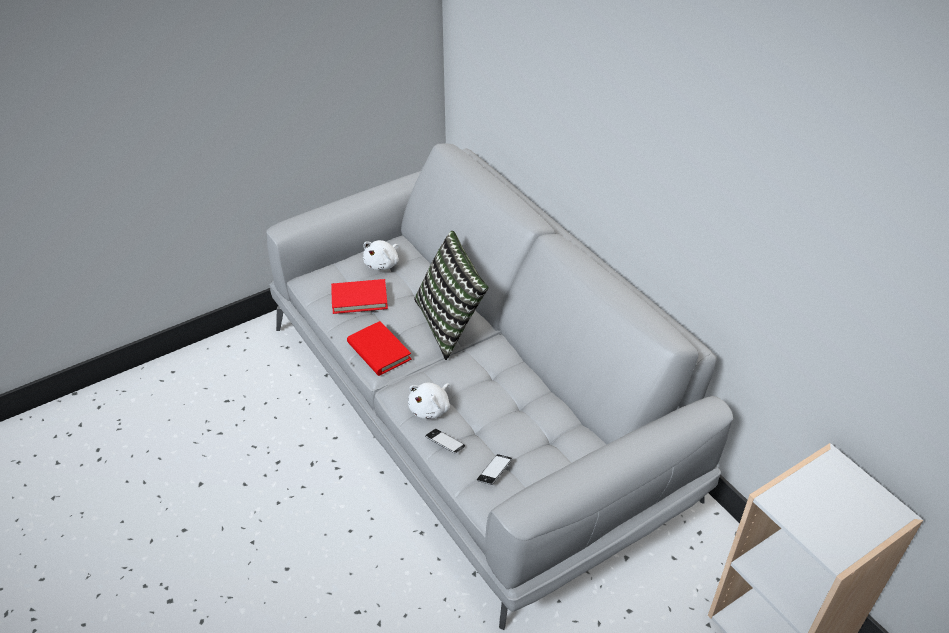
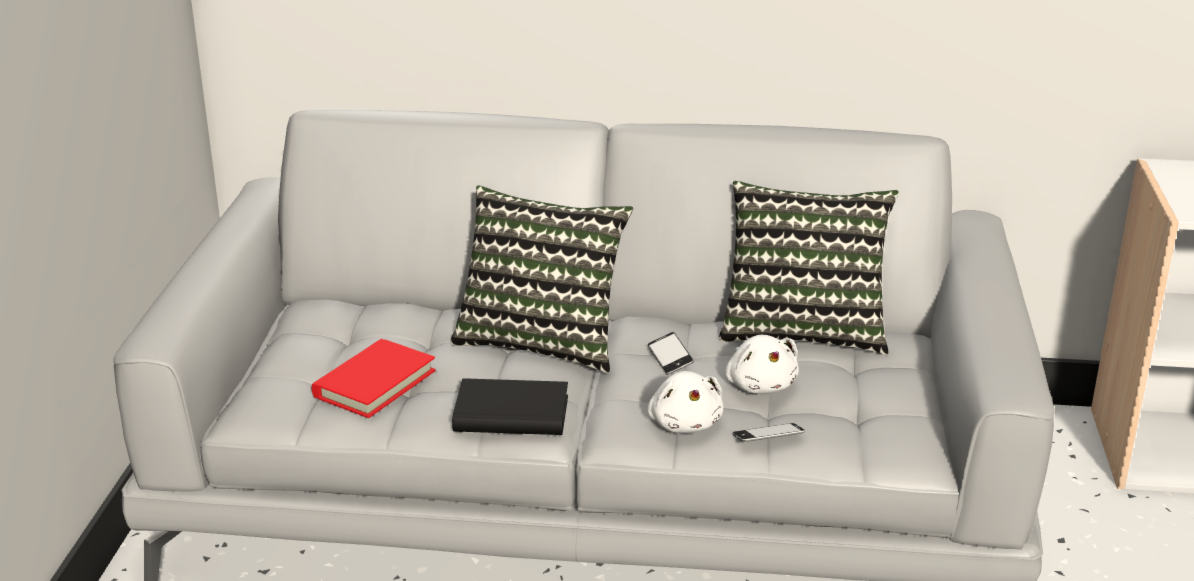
camera: 50 degrees left, 15 degrees down
red book [347,321,411,376] -> black book [452,378,568,435]
white plush toy [363,240,399,270] -> white plush toy moved to [725,335,799,394]
phone [477,454,512,485] -> phone moved to [648,332,694,375]
none -> pillow [719,181,899,355]

